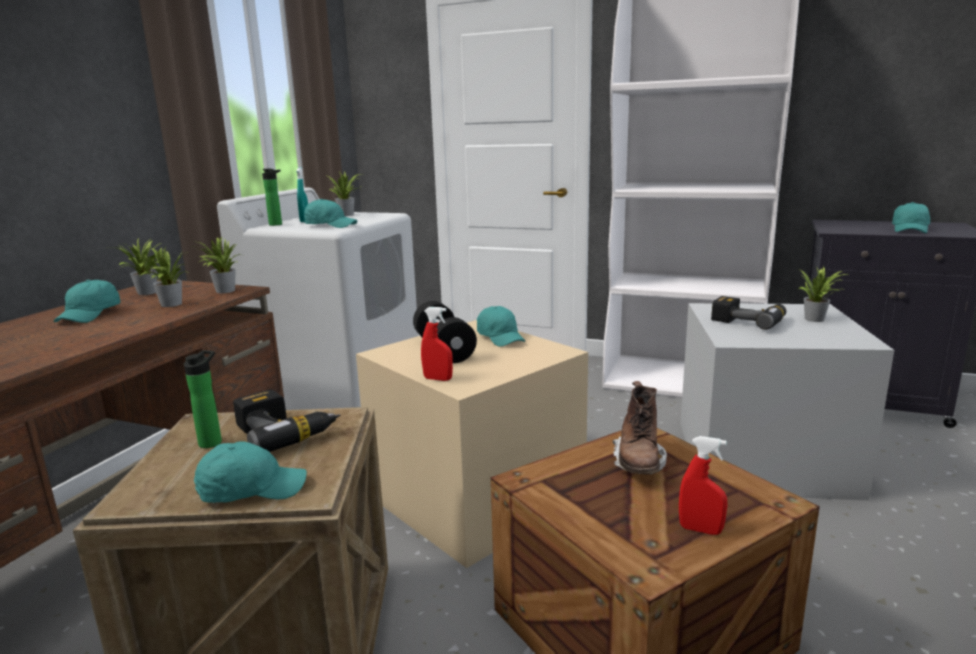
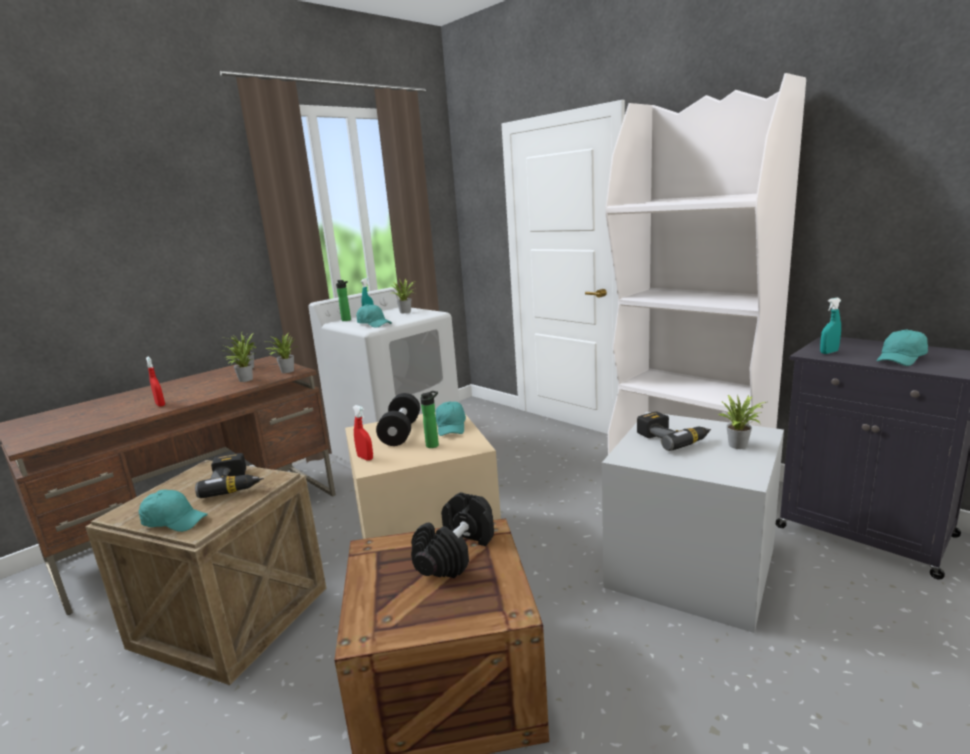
camera: 25 degrees right, 0 degrees up
turquoise cap [54,280,121,323] -> none
bottle [184,350,222,448] -> bottle moved to [421,391,439,448]
brown boot [613,381,667,475] -> black dumbbell [411,492,494,578]
red spray bottle [679,436,727,535] -> red spray bottle moved to [146,357,165,407]
none -> turquoise spray bottle [820,298,841,354]

